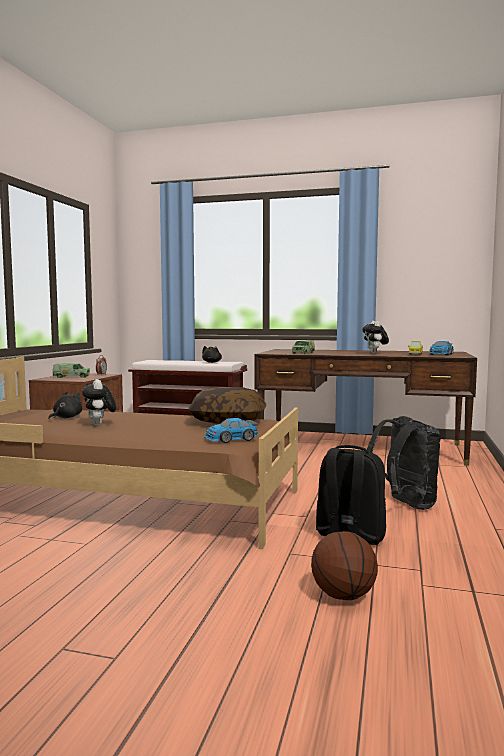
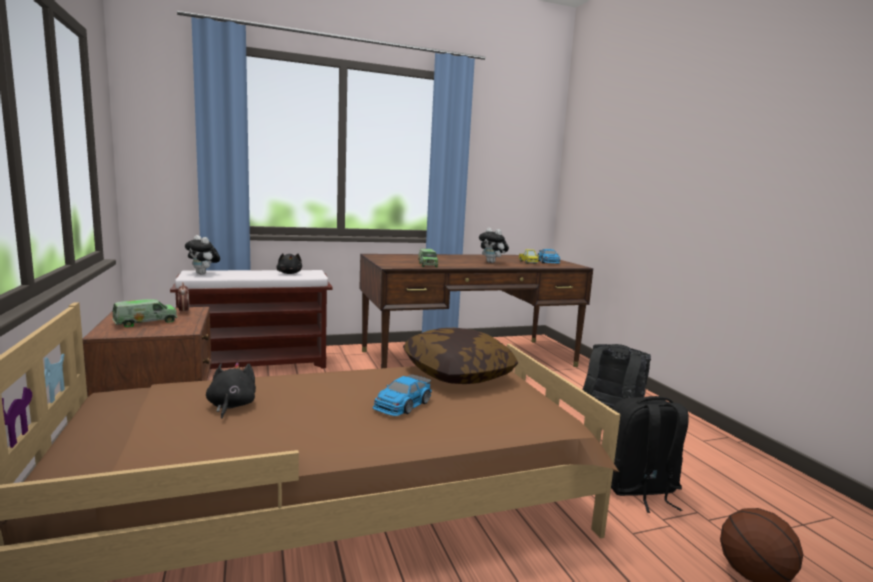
camera: 35 degrees left, 5 degrees up
plush toy [82,379,116,426] -> plush toy moved to [185,235,220,275]
toy car [204,418,258,443] -> toy car moved to [373,374,432,416]

